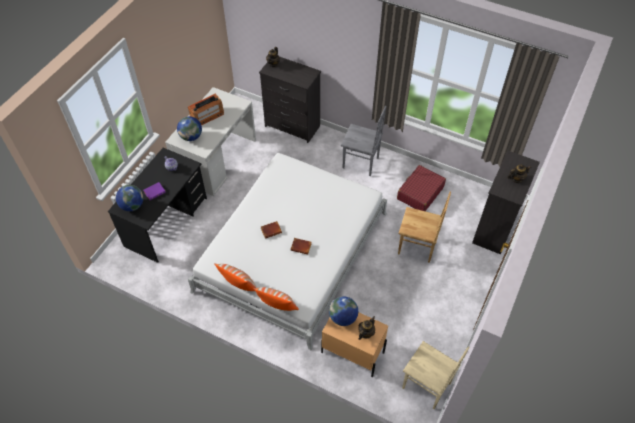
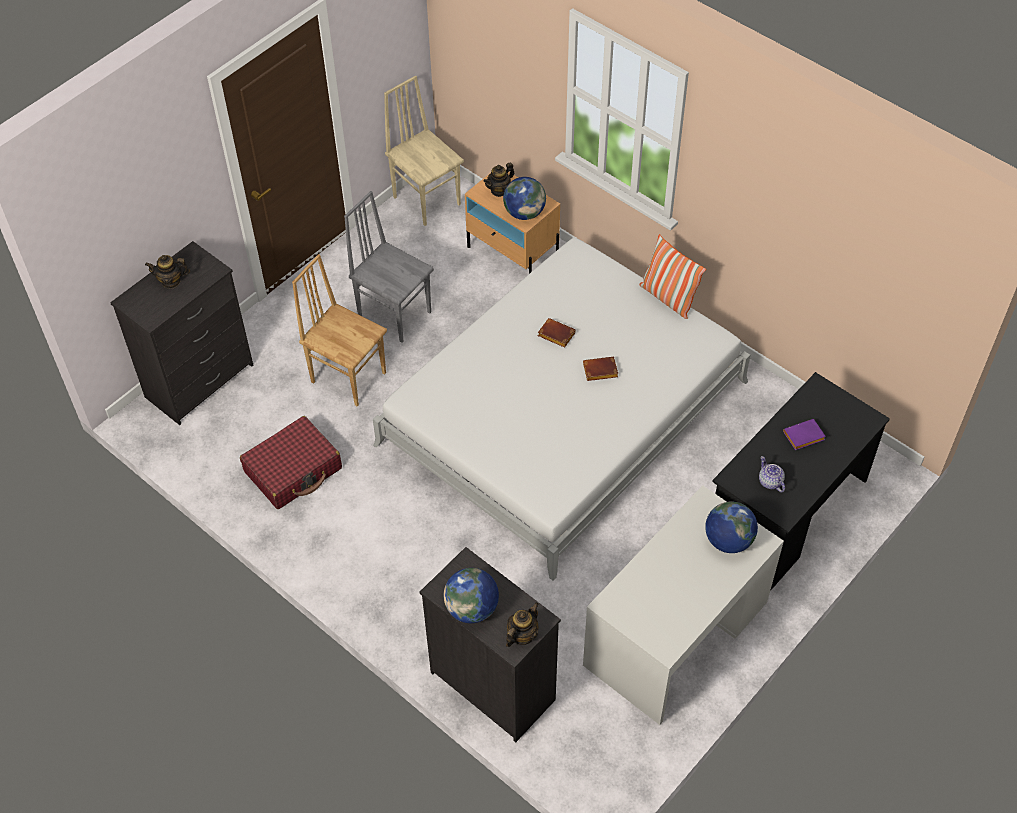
camera: 165 degrees left, 0 degrees up
globe [116,185,143,211] -> globe moved to [444,568,499,623]
radio [188,94,224,125] -> none
pillow [253,287,299,311] -> none
grey chair [341,106,386,176] -> grey chair moved to [344,191,434,343]

